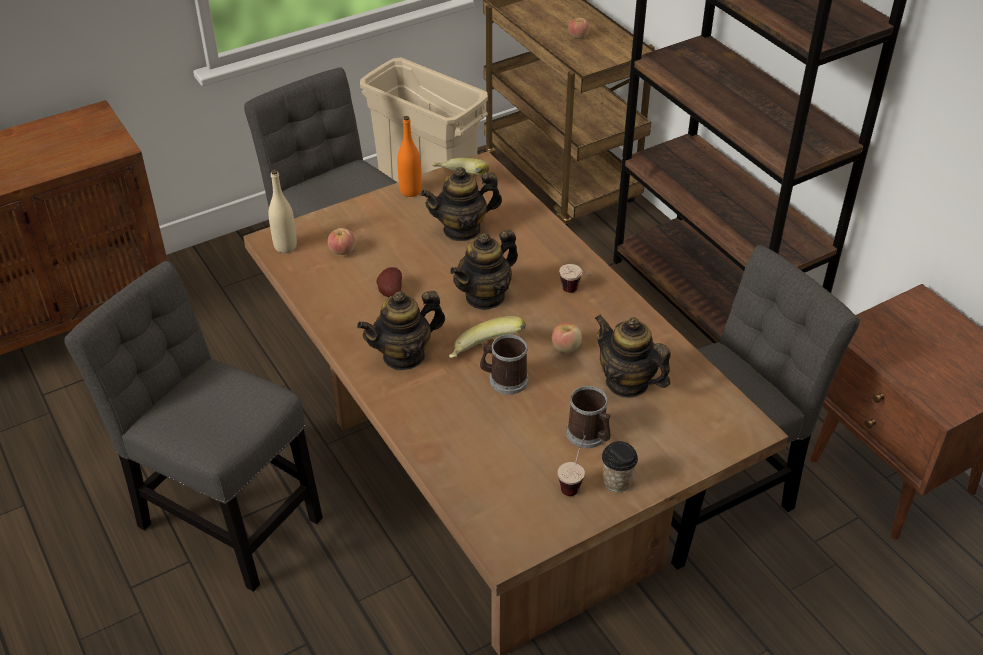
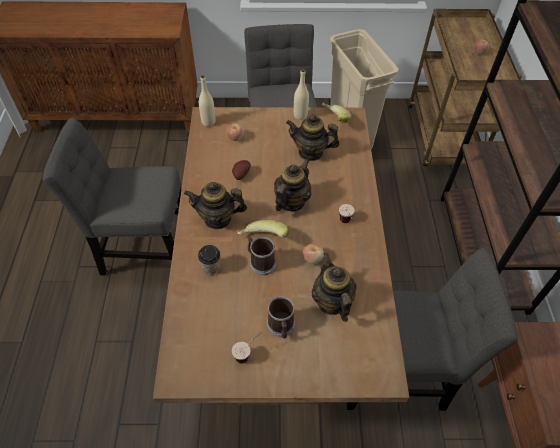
camera: 30 degrees right, 10 degrees up
grey chair [65,261,323,592] -> grey chair turned 60 degrees counterclockwise [42,118,182,275]
orange bottle [397,116,421,197] -> beige bottle [294,69,309,120]
teapot [450,229,518,310] -> teapot turned 135 degrees clockwise [274,159,312,211]
cup [602,441,638,492] -> cup moved to [198,245,221,275]

